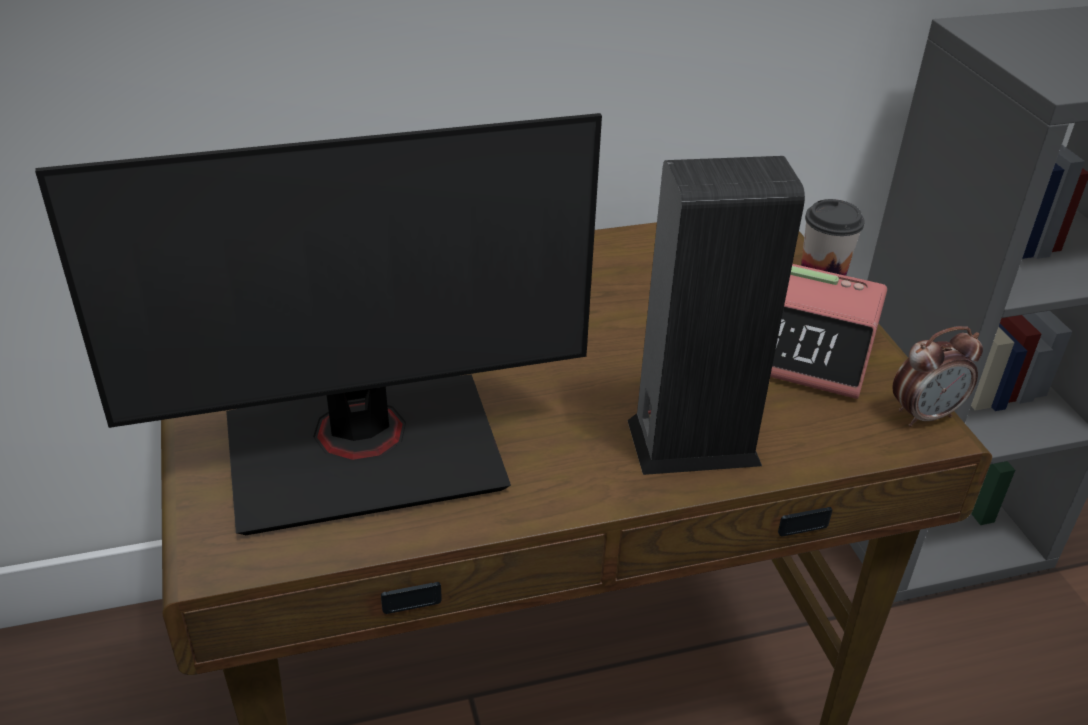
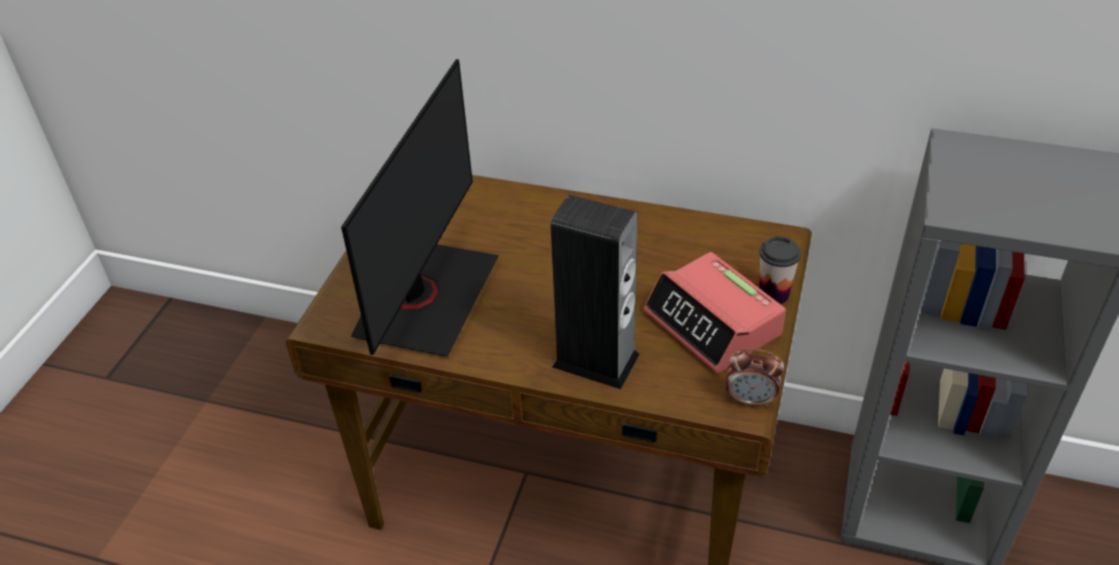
camera: 35 degrees right, 5 degrees up
monitor [35,113,602,535] -> monitor turned 90 degrees counterclockwise [341,59,499,357]

